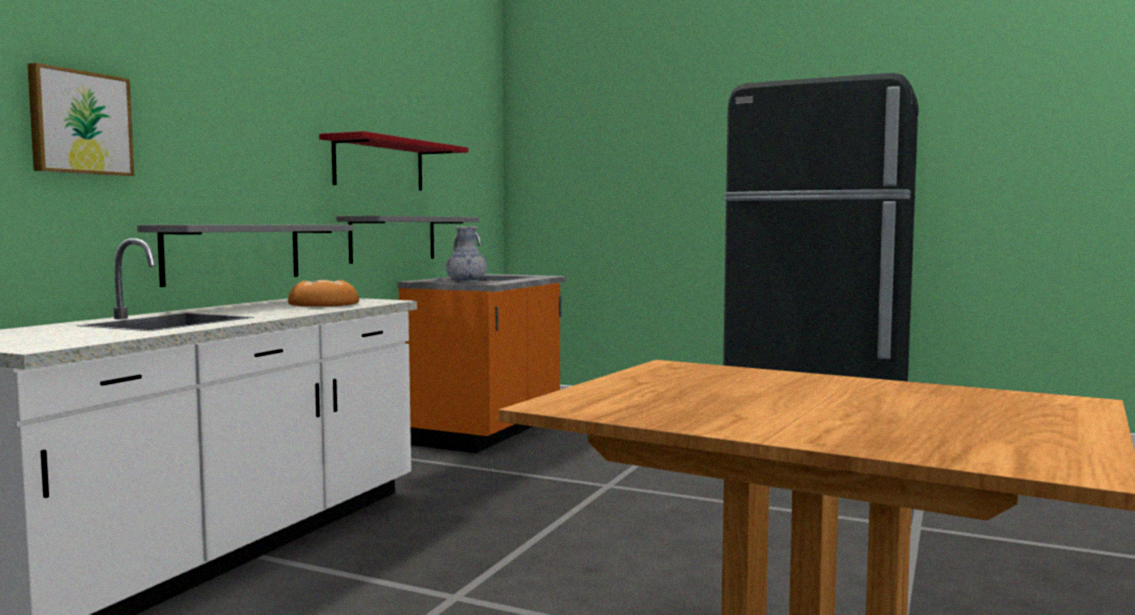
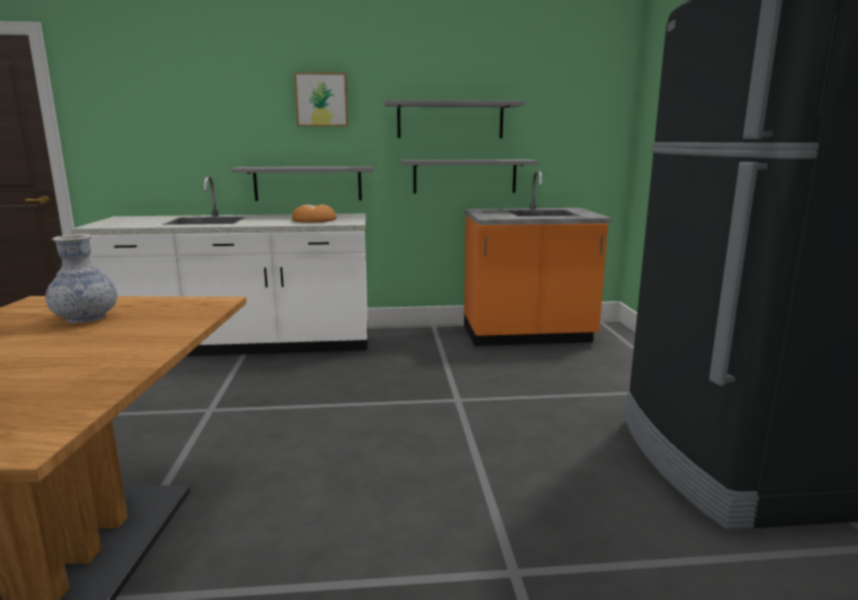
camera: 60 degrees right, 10 degrees up
picture [28,63,134,176] -> picture moved to [294,72,348,126]
red shelf [319,131,468,191] -> grey shelf [384,100,525,138]
vase [446,227,487,283] -> vase moved to [45,234,117,323]

